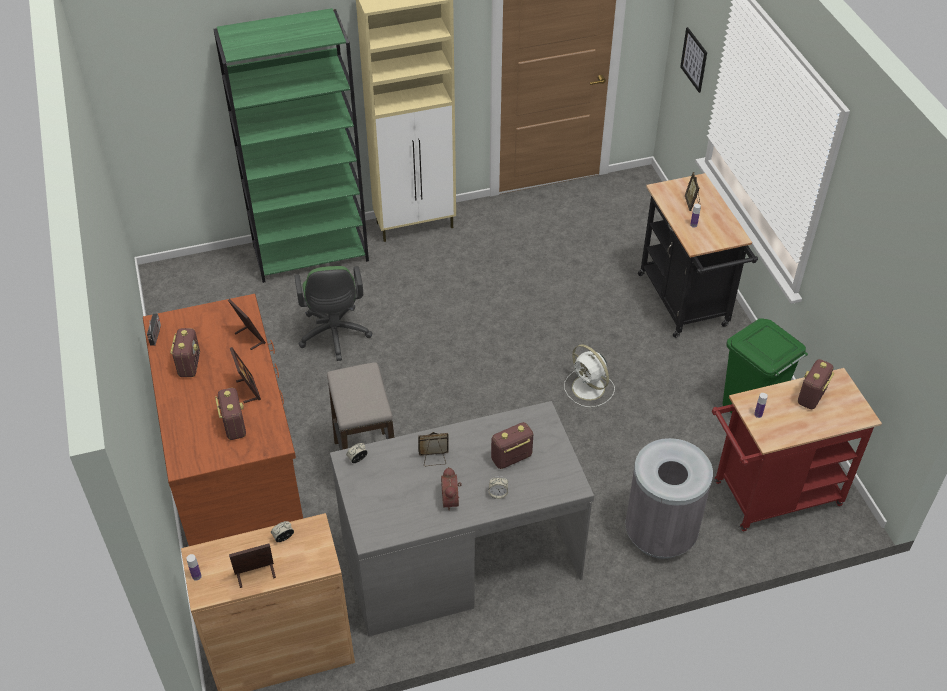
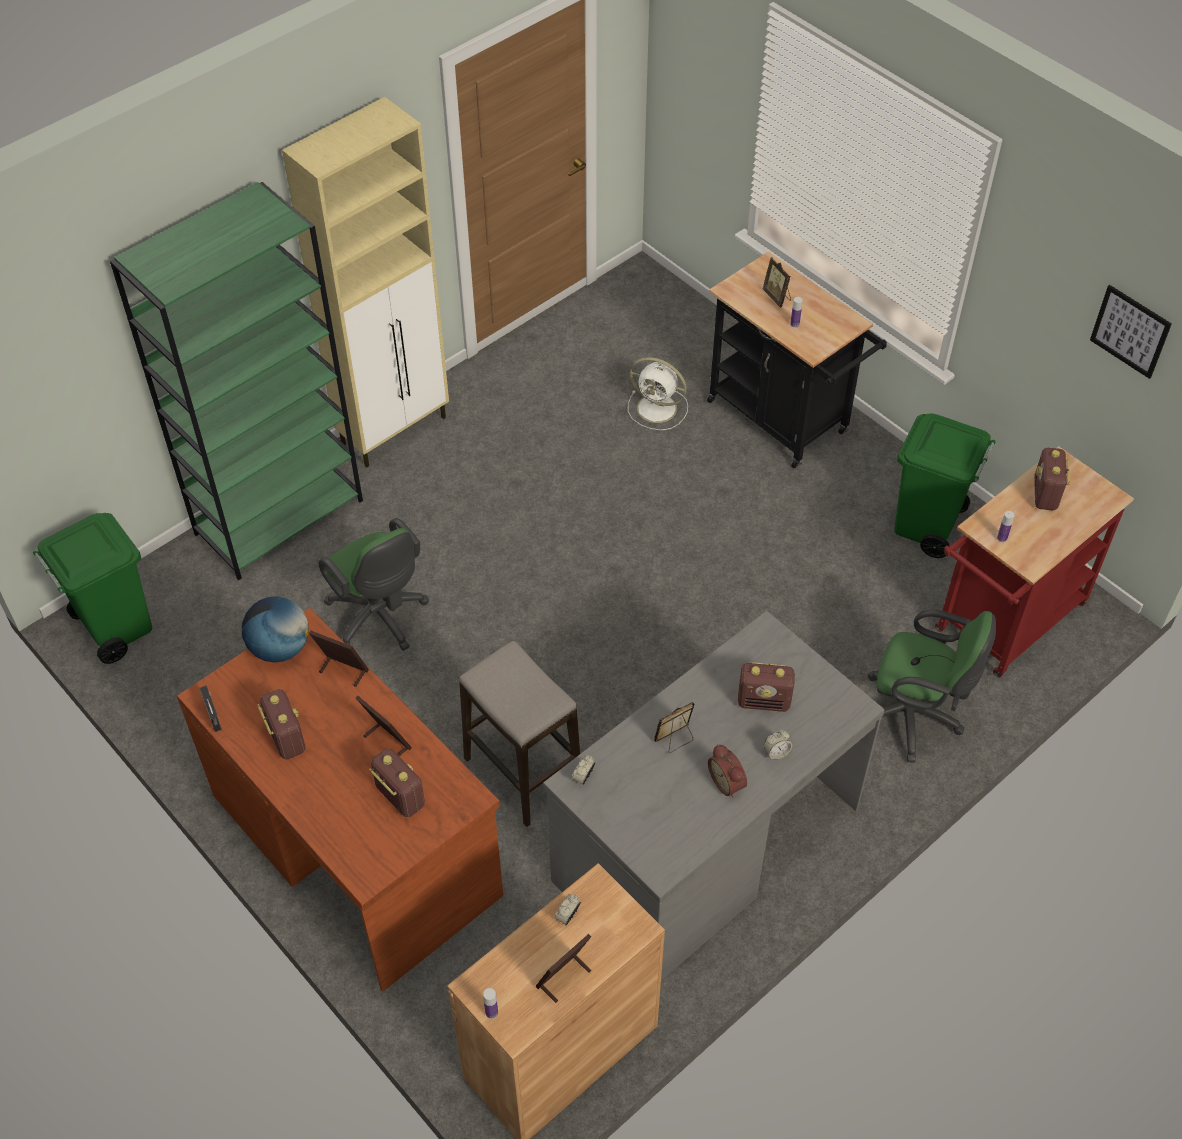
camera: 25 degrees left, 5 degrees up
radio [491,422,533,469] -> radio turned 120 degrees counterclockwise [738,662,795,712]
white fan [564,344,615,408] -> white fan moved to [628,357,688,430]
grey trash can [625,438,713,559] -> green office chair [867,609,996,763]
picture [680,27,707,93] -> picture moved to [1090,285,1172,379]
none -> green trash can [33,513,152,664]
none -> globe [242,596,309,663]

